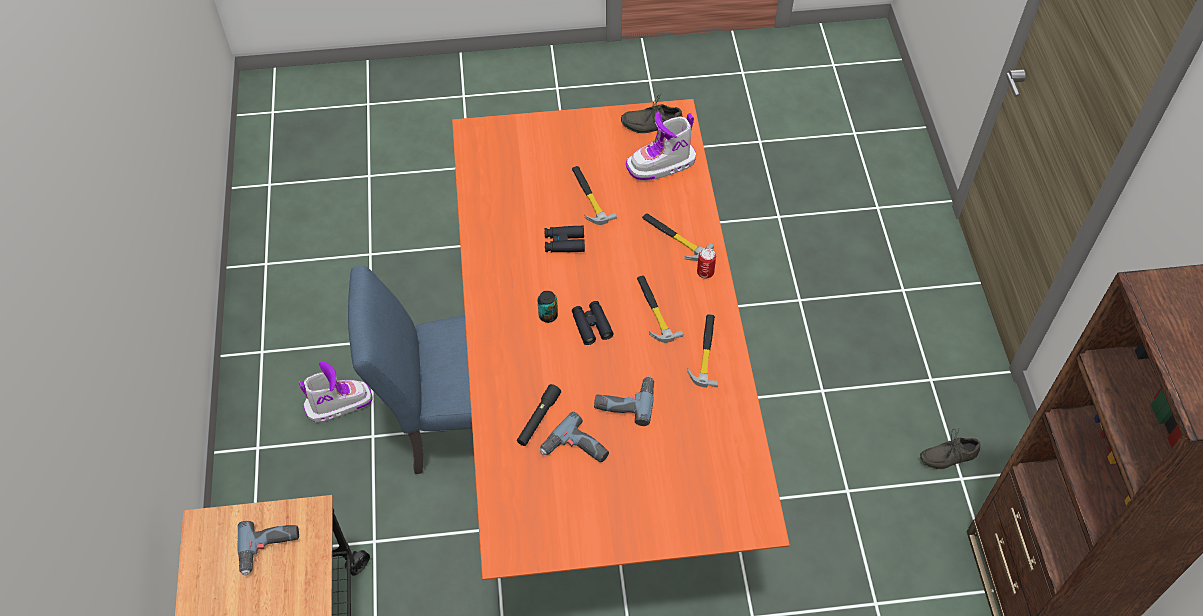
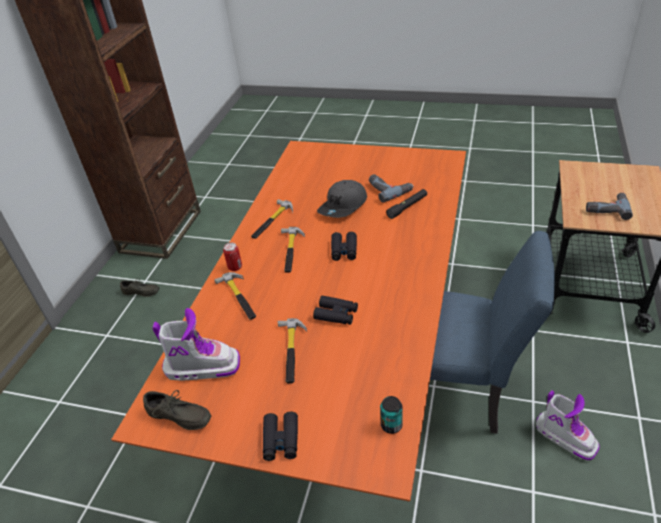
camera: 155 degrees left, 15 degrees down
boot [299,362,373,422] -> boot turned 135 degrees counterclockwise [536,390,600,460]
can [538,291,558,323] -> can moved to [380,396,403,434]
power drill [594,376,654,426] -> grey cap [317,180,367,218]
none -> black binoculars [263,412,298,461]

